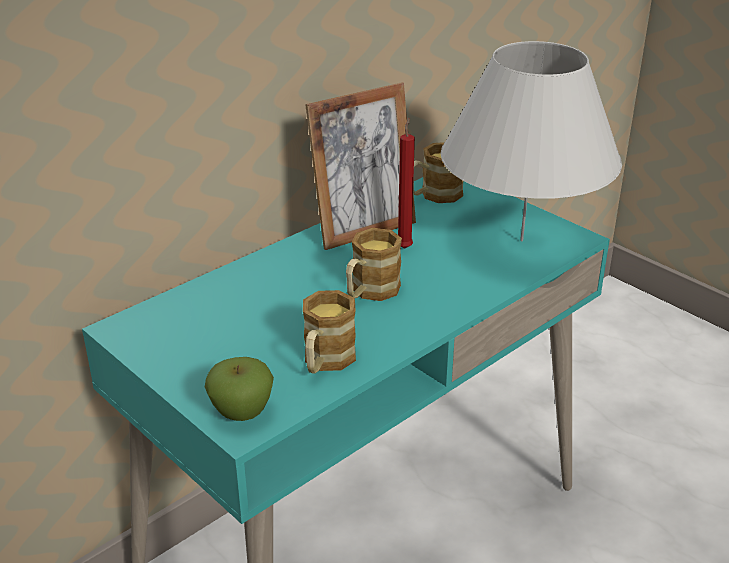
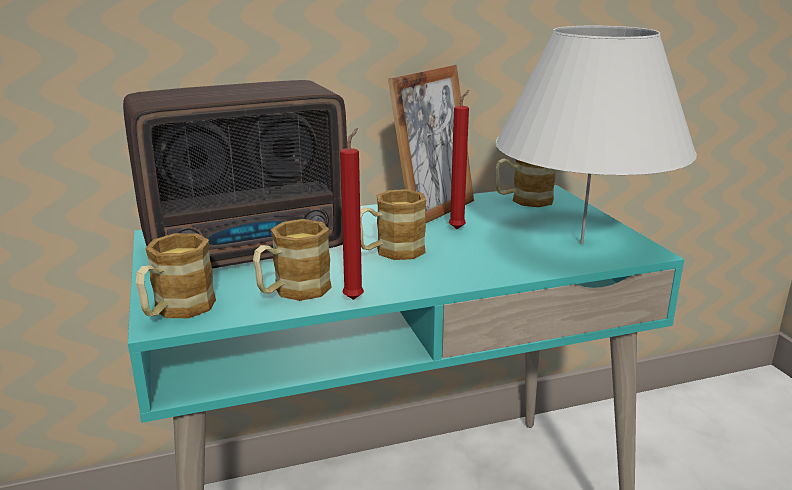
camera: 25 degrees right, 10 degrees down
apple [205,357,274,421] -> mug [136,233,216,318]
picture frame [305,82,416,250] -> picture frame turned 45 degrees counterclockwise [388,65,474,223]
none -> radio [123,80,347,269]
none -> red candle [340,128,364,300]

